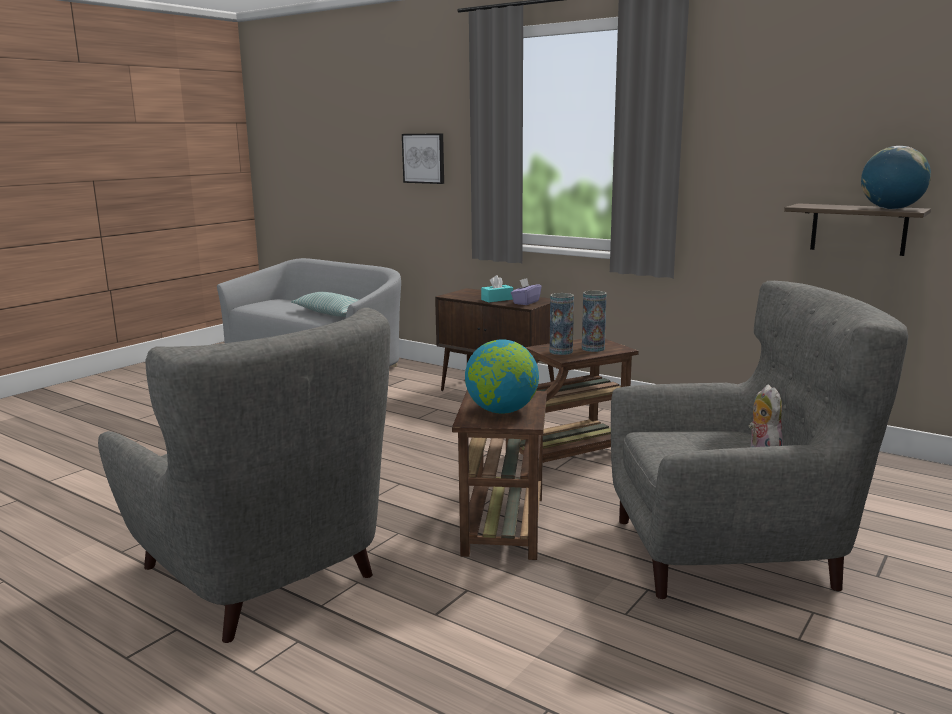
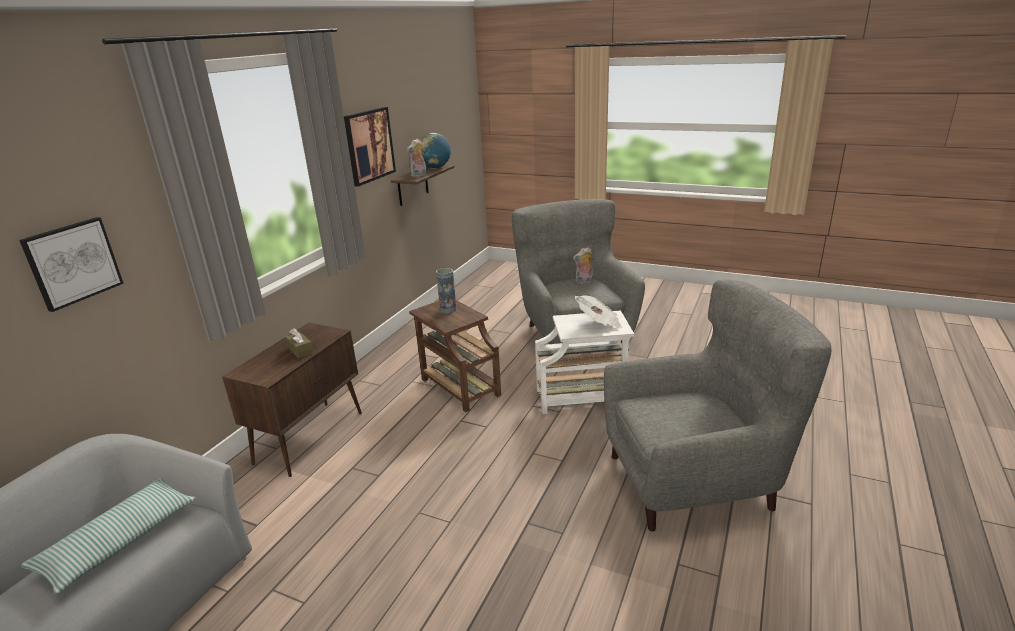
camera: 100 degrees left, 10 degrees up
grey armchair [98,307,390,643] -> grey armchair turned 45 degrees clockwise [604,280,832,531]
brown side table [452,390,547,560] -> white side table [535,310,634,414]
globe [465,340,539,414] -> newspaper [575,295,622,328]
turquoise tissue box [481,275,513,303] -> brown tissue box [285,328,314,358]
purple tissue box [511,278,542,305] -> none
vase [550,293,574,355] -> none
none -> picture [344,107,396,187]
none -> plush toy [407,139,427,178]

